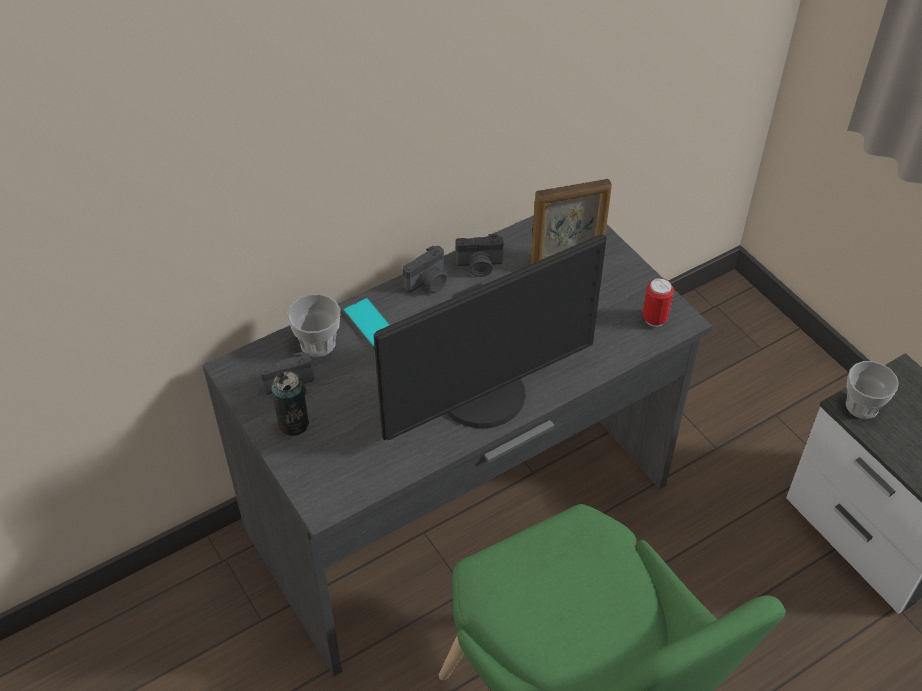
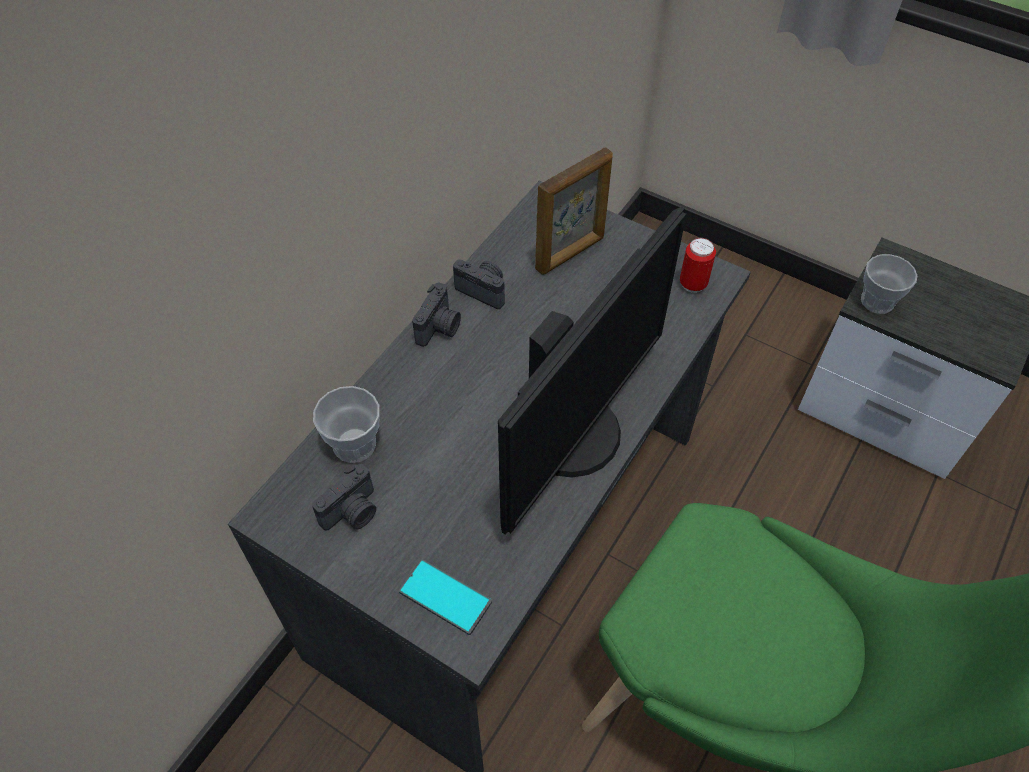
camera: 25 degrees left, 5 degrees up
can [271,371,309,436] -> none
phone [343,297,391,349] -> phone moved to [399,559,492,635]
camera [455,234,503,277] -> camera turned 120 degrees counterclockwise [453,259,505,309]

